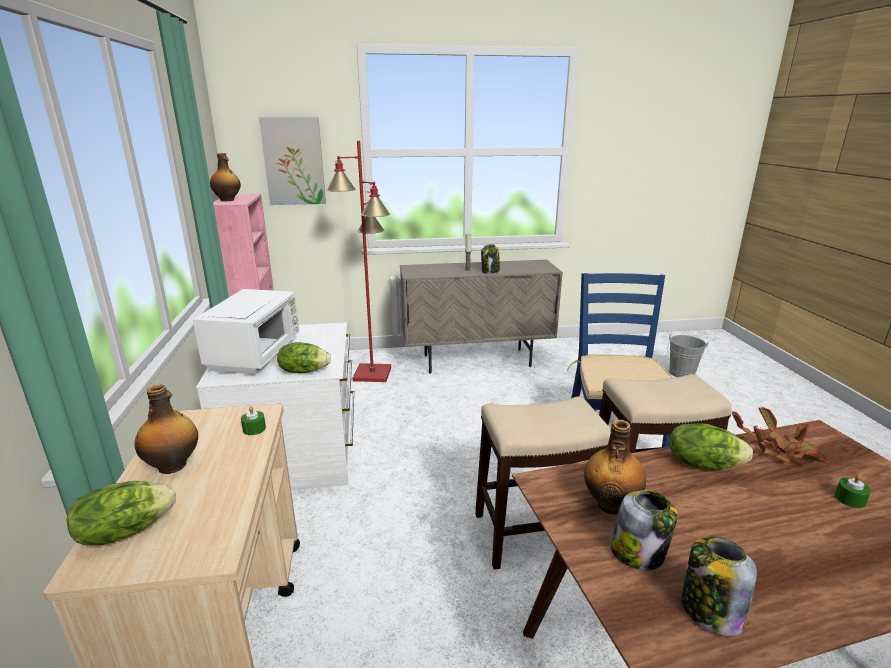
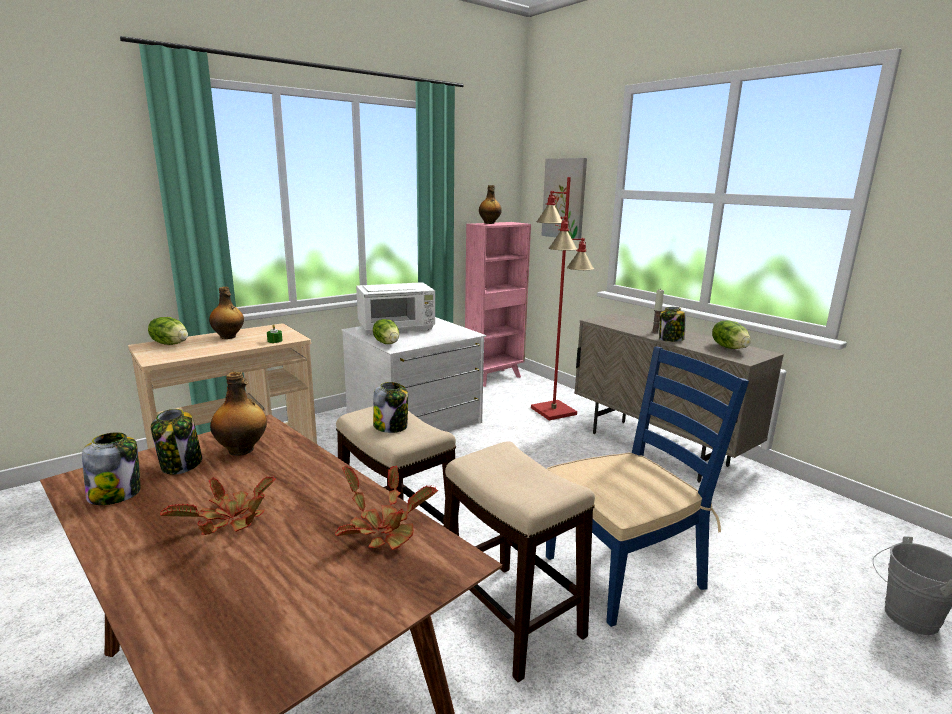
camera: 60 degrees right, 5 degrees down
lettuce [670,423,753,470] -> lettuce moved to [712,320,751,349]
green candle [835,474,871,508] -> none
none -> potted plant [160,476,276,535]
none -> jar [373,382,408,433]

